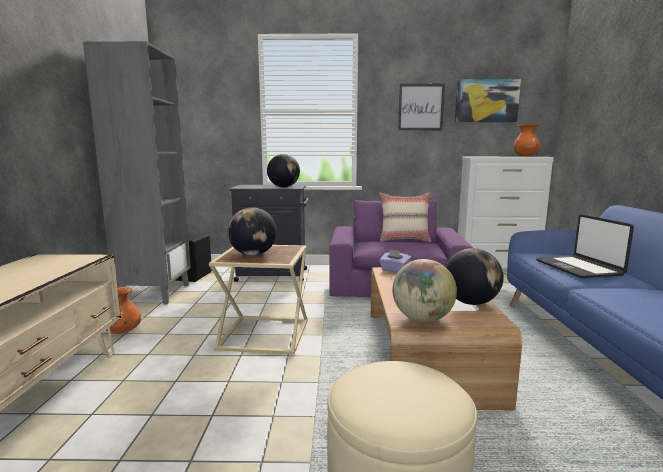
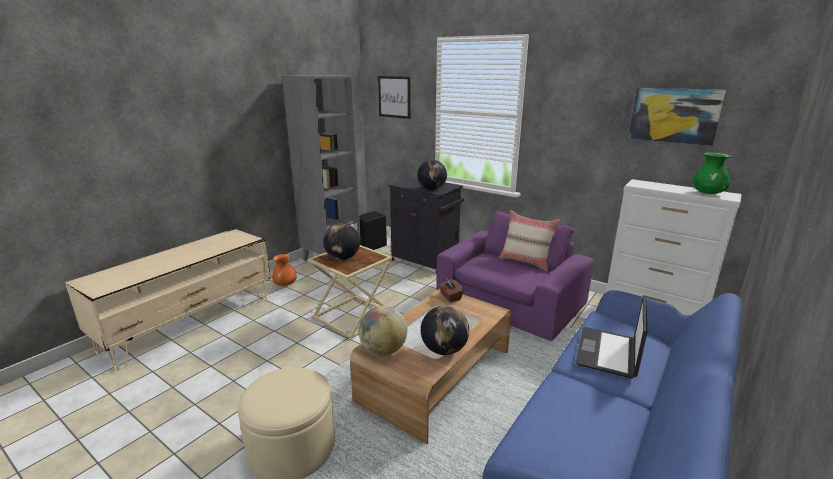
camera: 35 degrees right, 10 degrees up
purple tissue box [379,249,411,273] -> brown tissue box [439,279,463,302]
picture [398,84,445,130] -> picture moved to [378,76,410,119]
orange vase [514,124,541,157] -> green vase [692,152,731,194]

